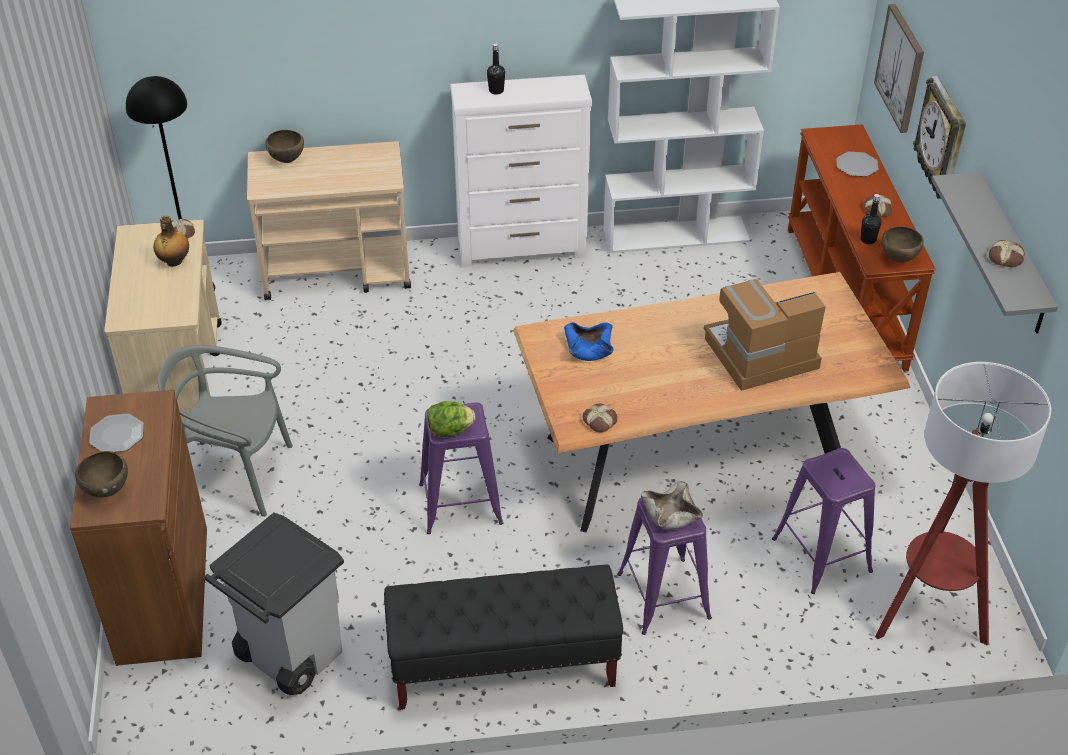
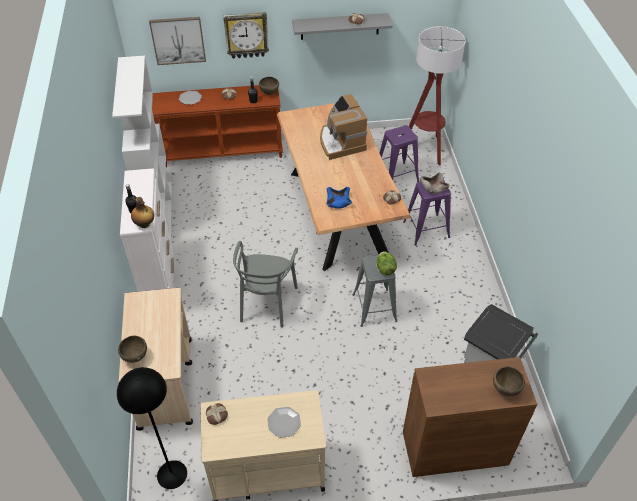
camera: 90 degrees left, 5 degrees up
plate [89,414,144,452] -> plate moved to [267,407,301,438]
bottle [153,216,189,267] -> bottle moved to [131,197,154,228]
grey chair [158,345,293,517] -> grey chair moved to [233,241,298,328]
black bench [384,564,623,710] -> none
purple stool [419,402,503,534] -> grey stool [352,255,397,327]

